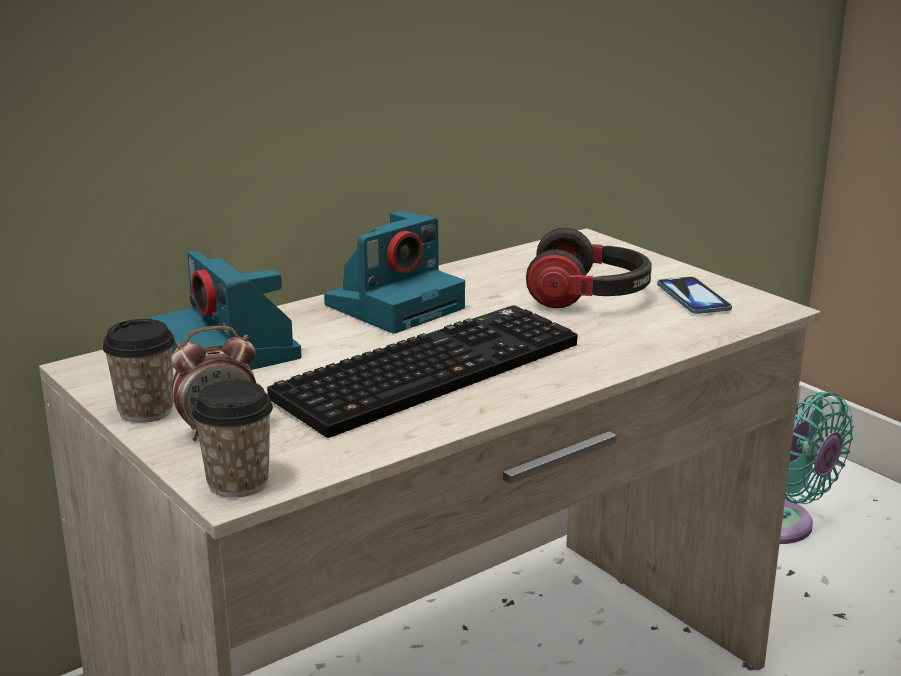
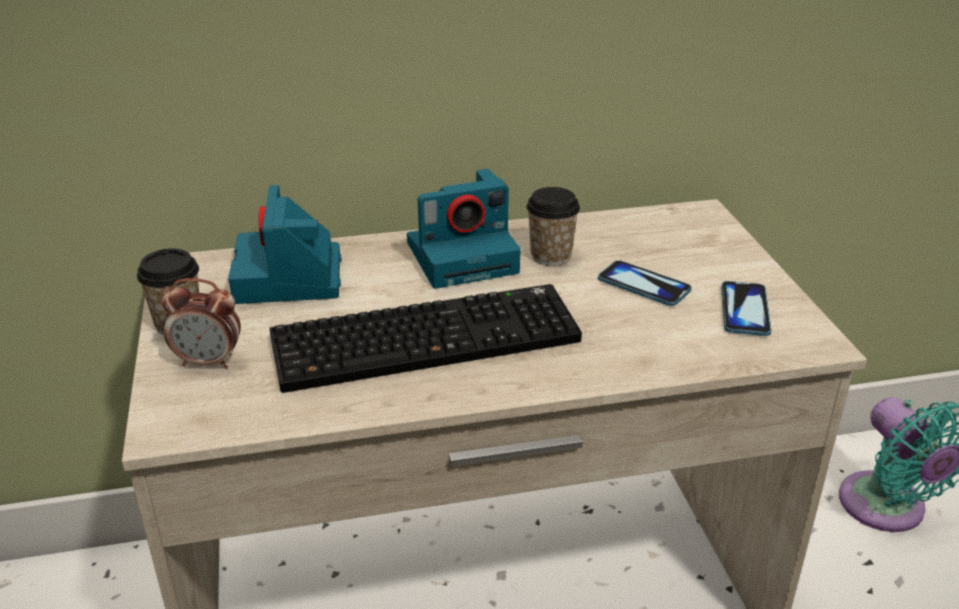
camera: 25 degrees right, 10 degrees up
cup [192,380,273,498] -> cup moved to [526,187,580,266]
headphones [526,227,652,308] -> phone [598,260,692,306]

